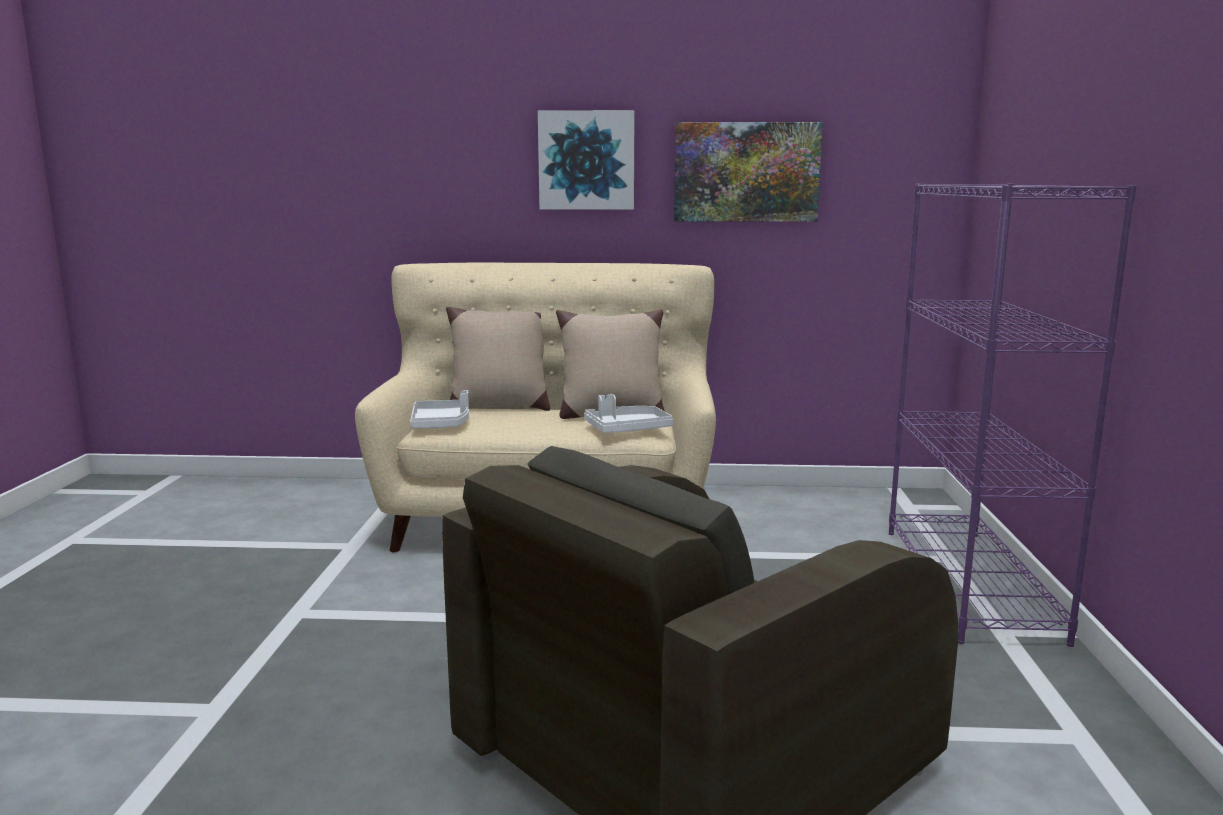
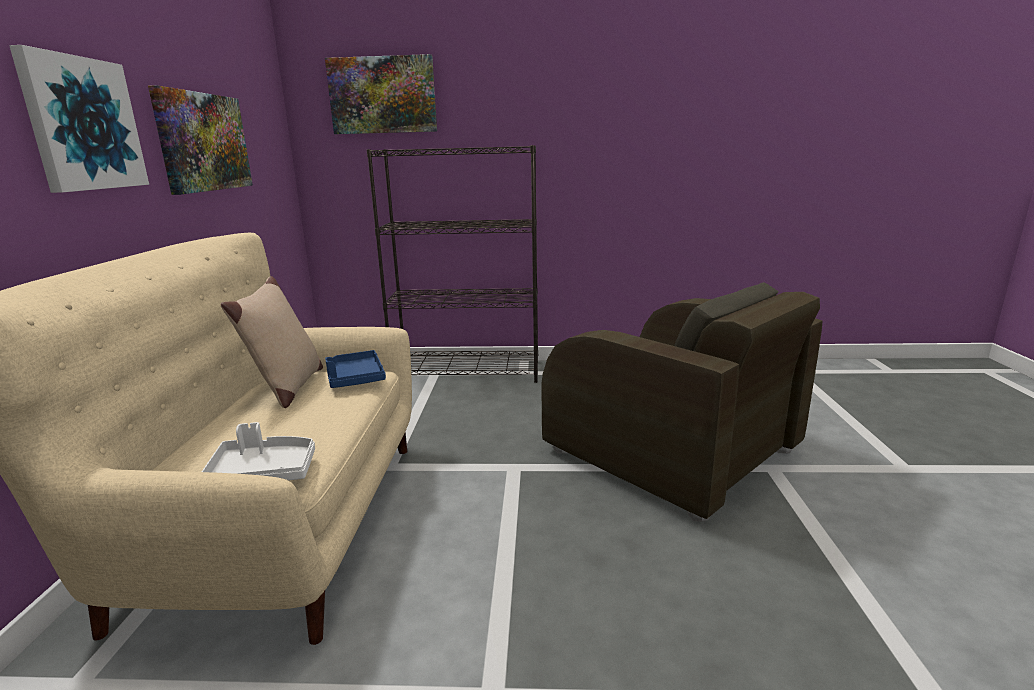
camera: 90 degrees left, 5 degrees up
beige pillow [446,307,550,411] -> none
white tray [584,394,673,433] -> blue tray [325,350,386,388]
purple bookcase [889,183,1137,647] -> black bookcase [367,145,538,383]
none -> picture [325,54,437,134]

